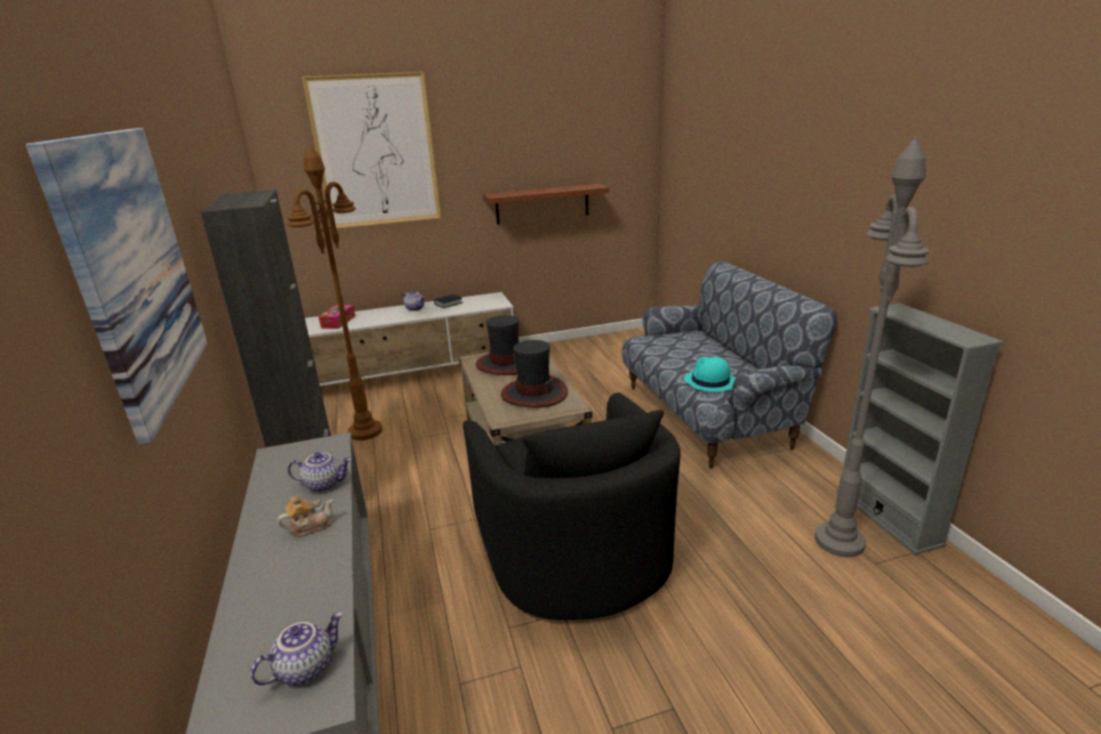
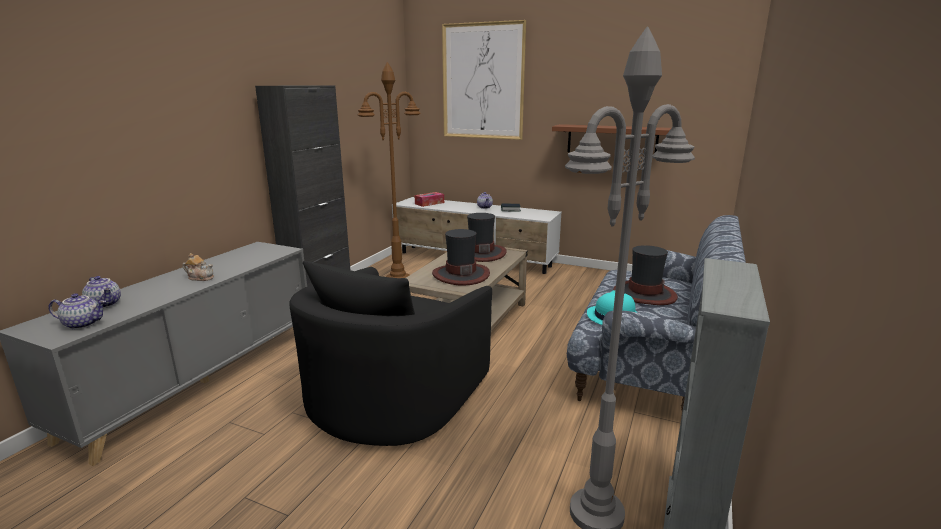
camera: 40 degrees right, 5 degrees down
picture [26,128,207,444] -> none
teapot [288,452,352,492] -> teapot moved to [82,276,121,308]
none -> hat [613,245,678,305]

